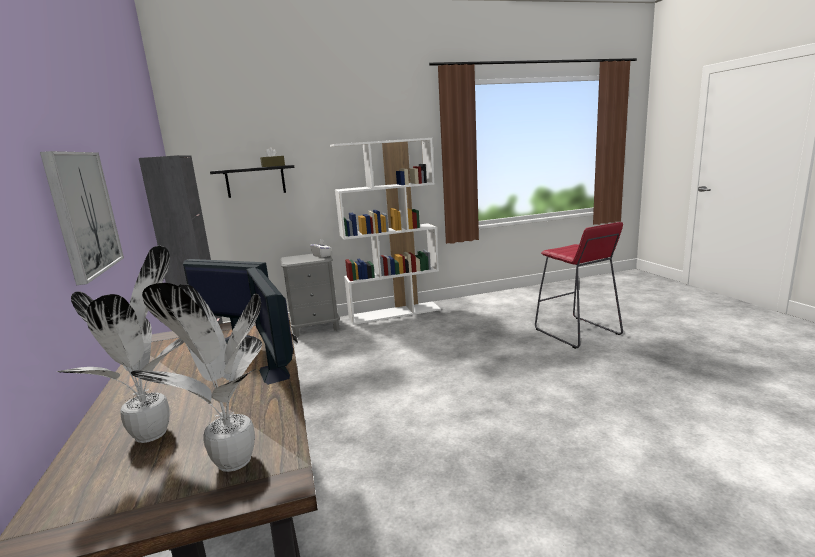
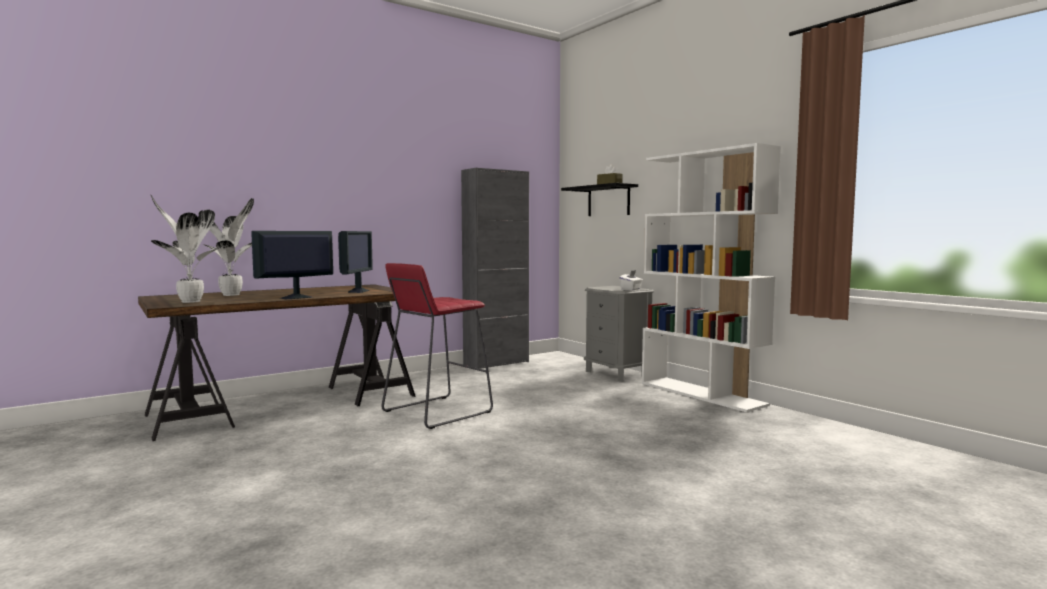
camera: 70 degrees right, 10 degrees down
picture [40,151,124,285] -> none
red stool [535,222,623,349] -> red stool moved to [381,263,493,429]

